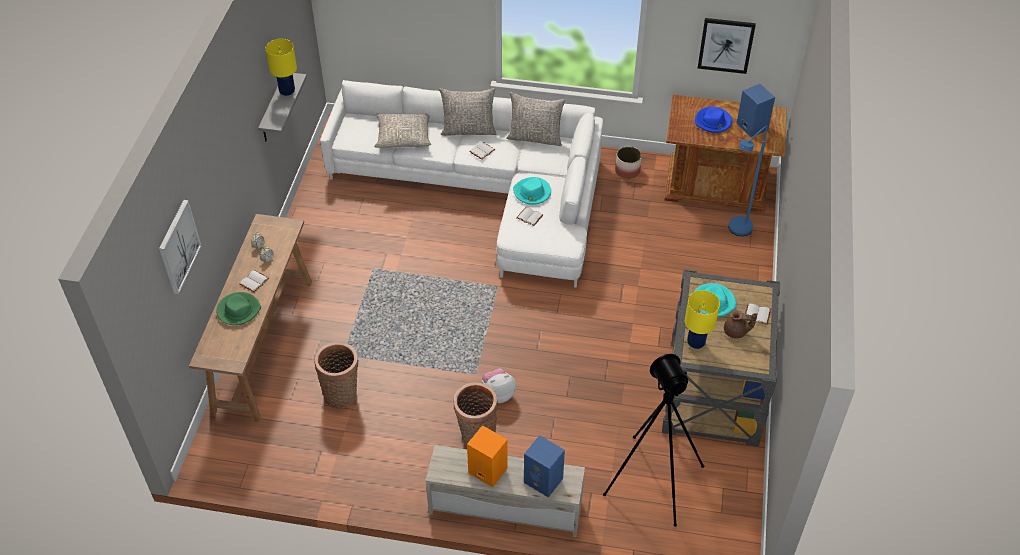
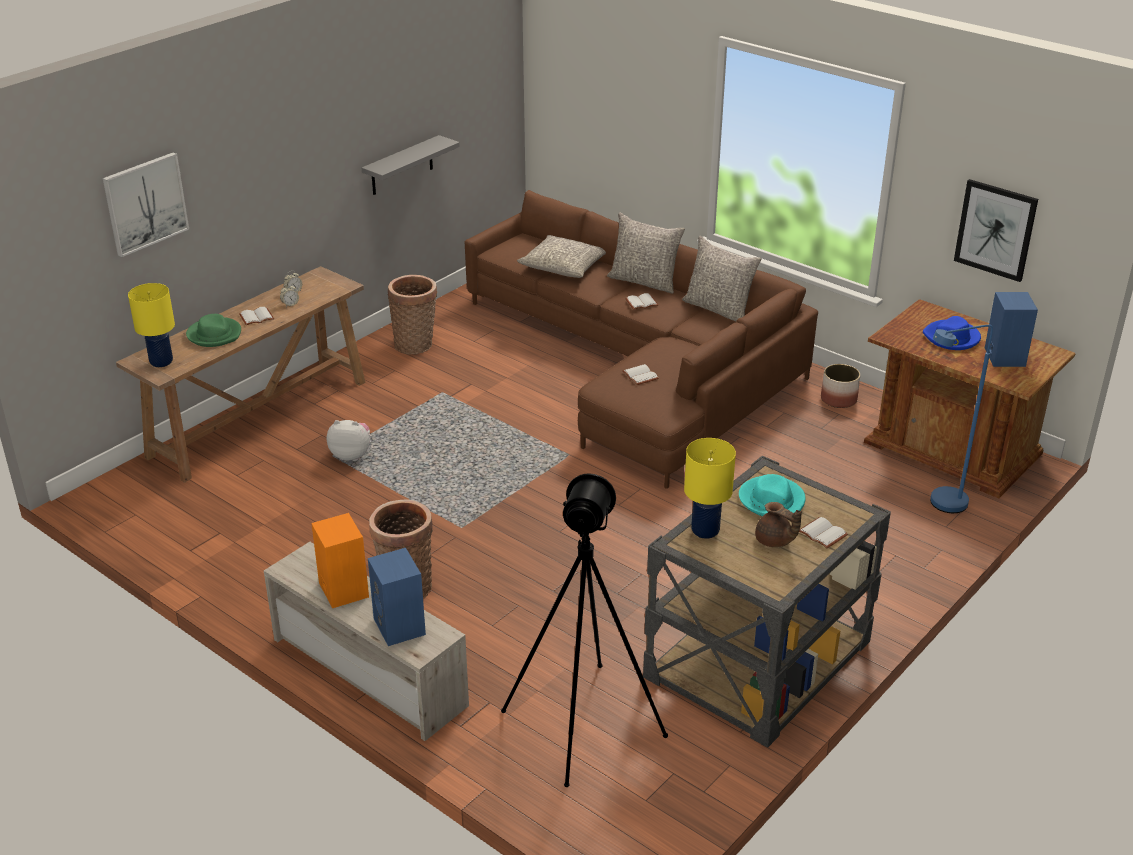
camera: 30 degrees right, 15 degrees down
yellow table lamp [265,39,297,96] -> yellow table lamp moved to [128,283,175,367]
basket [314,342,358,409] -> basket moved to [388,275,437,354]
white sofa [320,80,603,288] -> brown sofa [465,190,818,489]
plush toy [482,369,516,403] -> plush toy moved to [327,420,370,461]
turquoise hat [513,177,551,205] -> none

